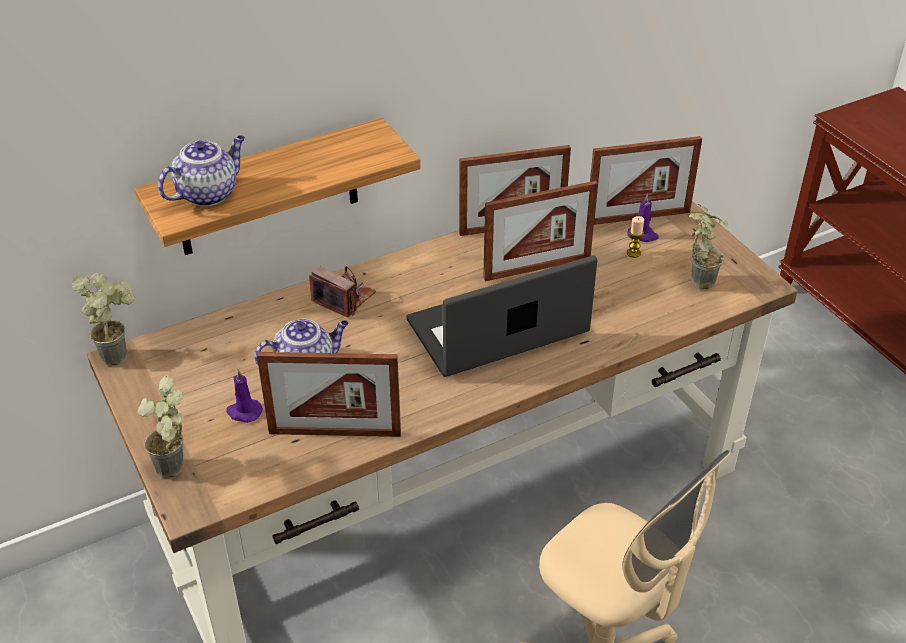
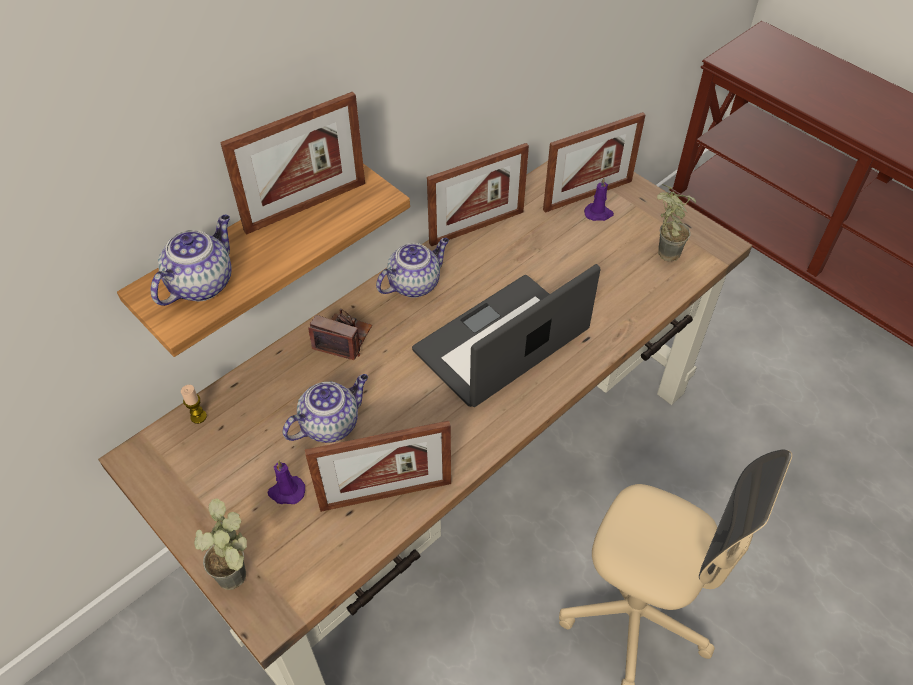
camera: 15 degrees left, 10 degrees up
potted plant [71,273,135,366] -> none
picture frame [483,181,598,281] -> picture frame moved to [220,92,365,235]
candle [627,216,644,258] -> candle moved to [181,385,207,424]
none -> teapot [376,238,449,298]

